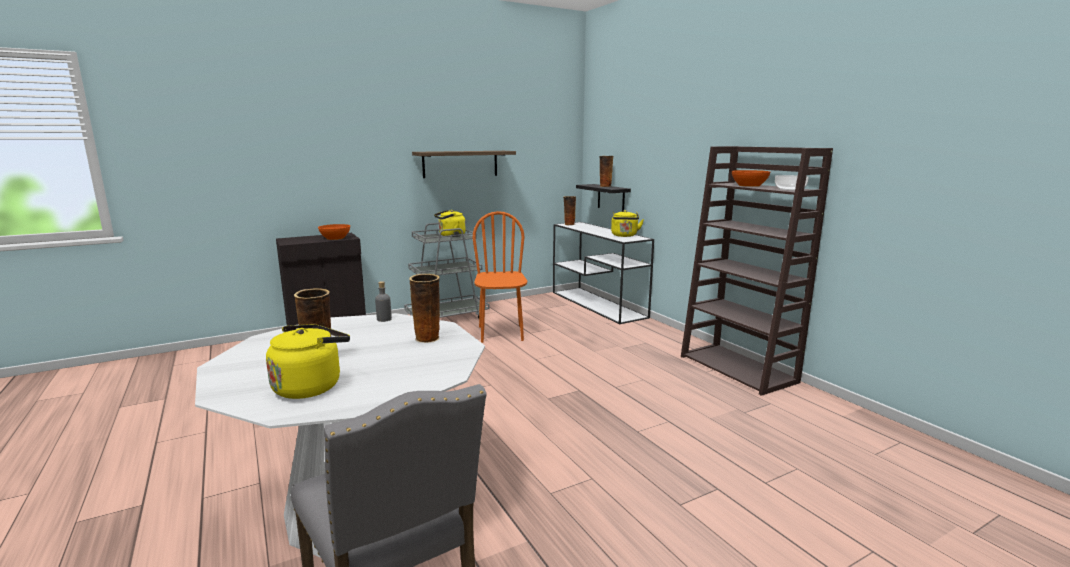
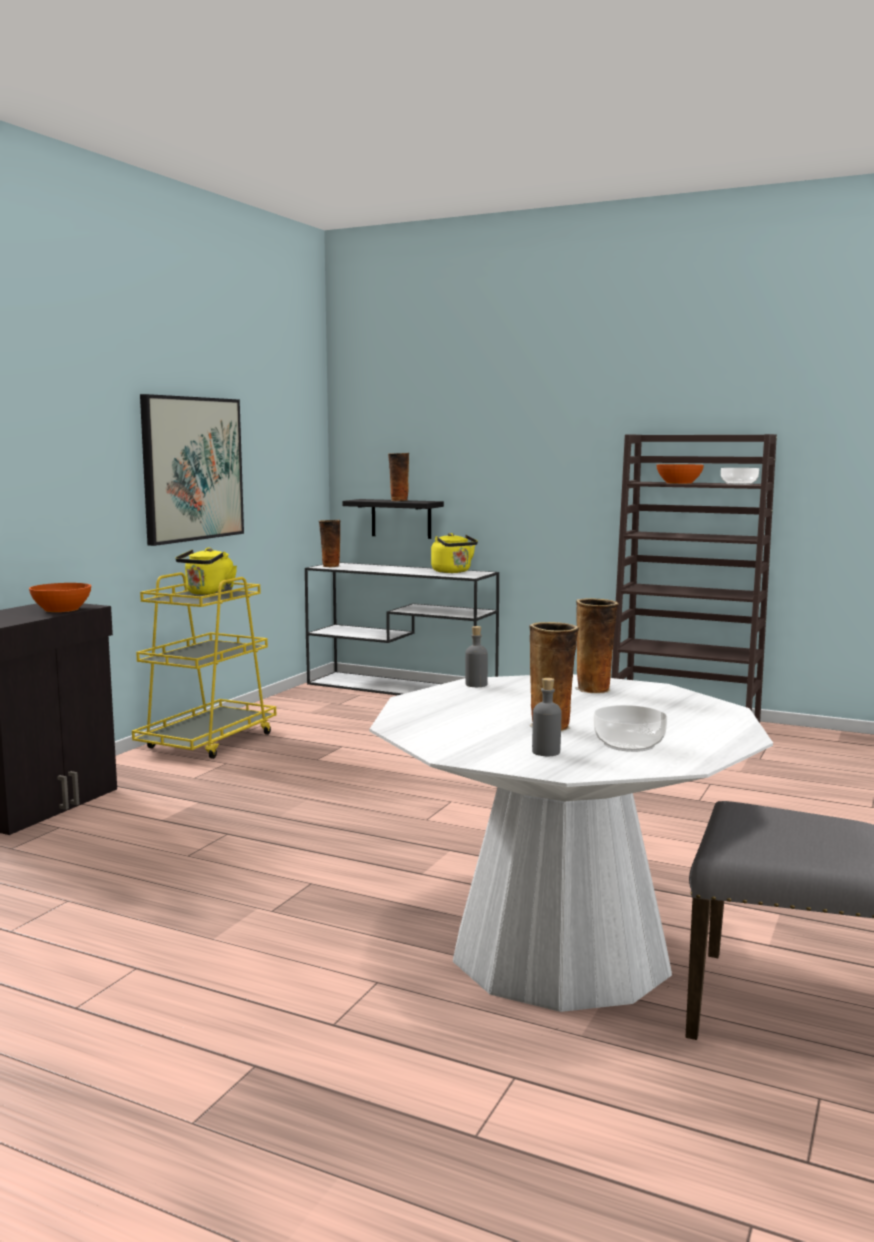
camera: 35 degrees left, 5 degrees down
yellow kettle [266,324,350,399] -> bowl [594,705,667,752]
grey cart [404,223,489,319] -> yellow cart [132,572,276,759]
shelf [412,151,516,178] -> picture [140,394,244,546]
orange chair [473,211,527,343] -> none
none -> grey bottle [532,678,561,756]

